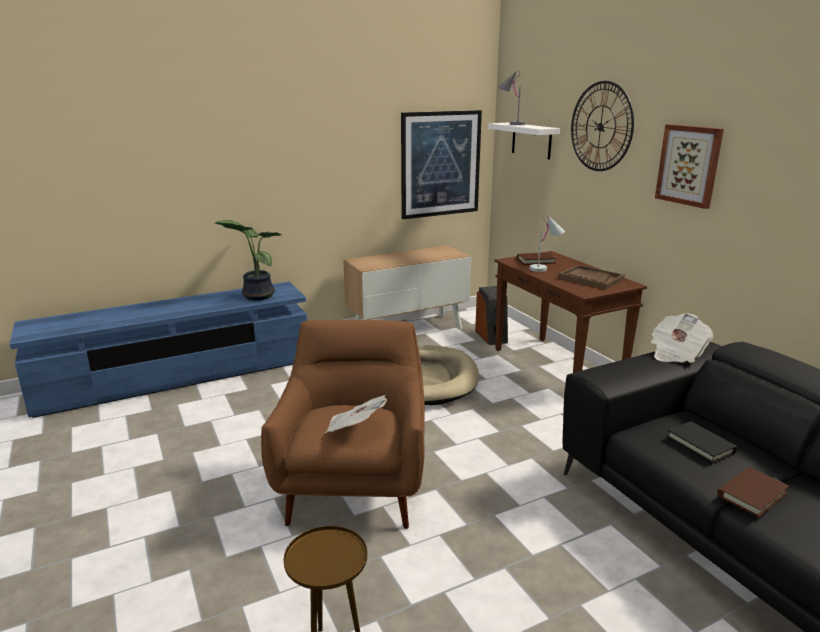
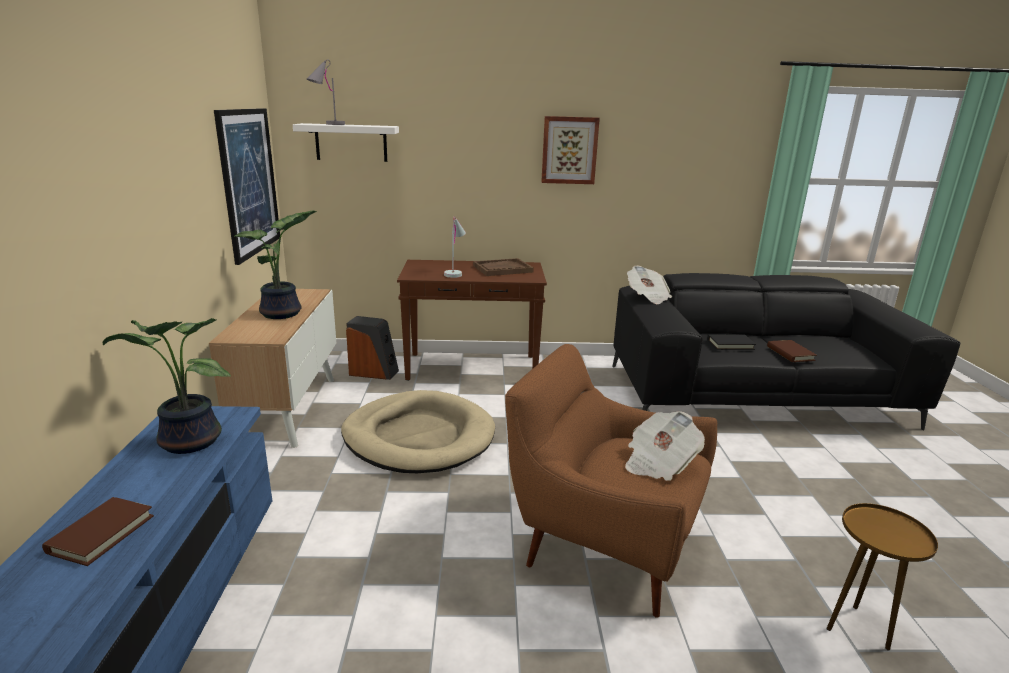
camera: 65 degrees left, 0 degrees up
brown book [517,252,556,265] -> brown book moved to [42,497,154,566]
wall clock [571,81,634,171] -> none
none -> potted plant [235,210,317,319]

